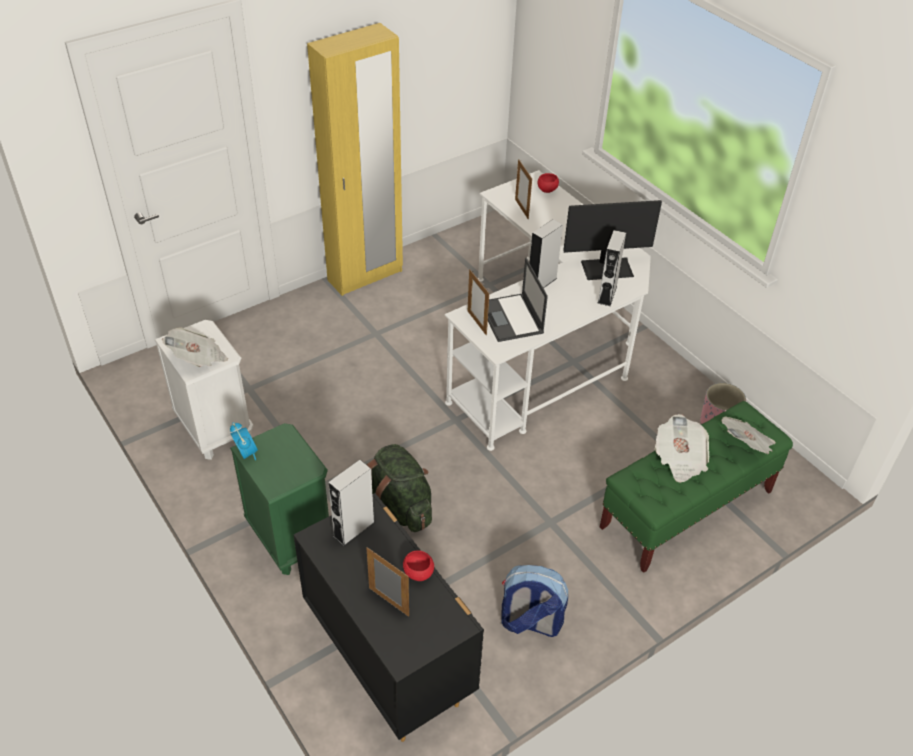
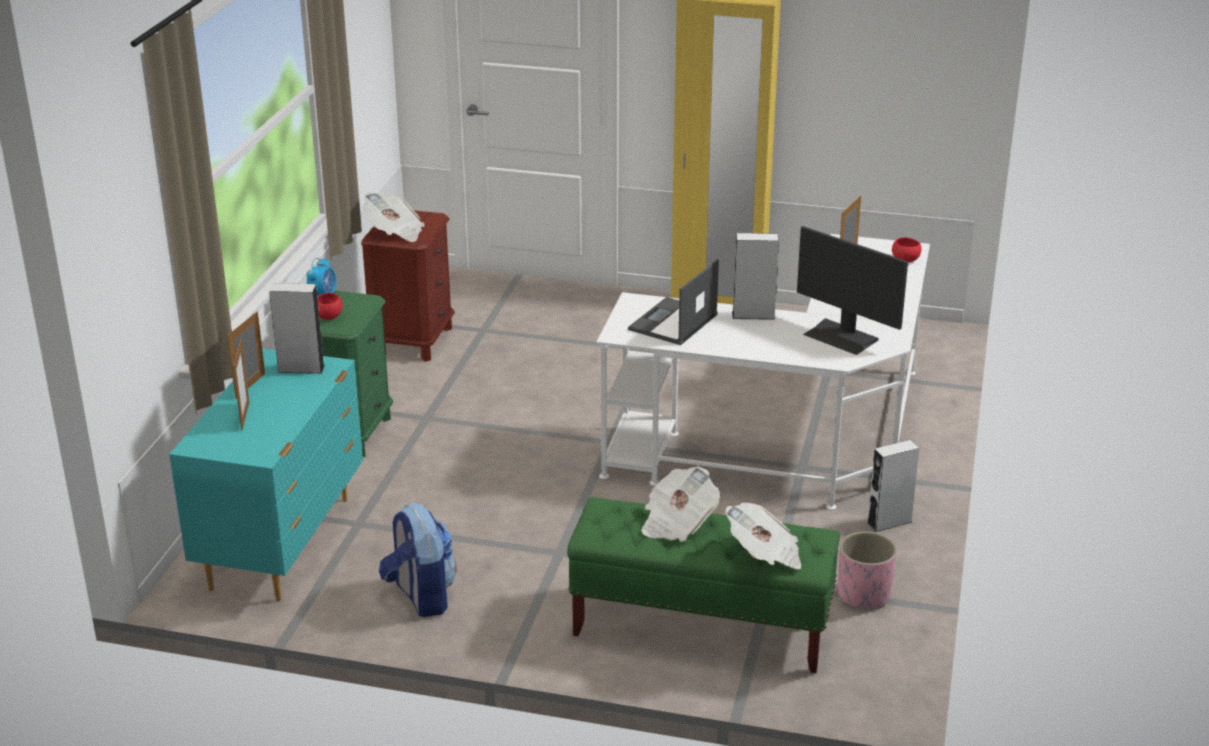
camera: 50 degrees right, 15 degrees down
white nightstand [155,320,253,460] -> brown nightstand [361,210,455,362]
black dresser [294,493,484,742] -> turquoise dresser [169,349,363,601]
green backpack [366,444,432,532] -> none
red bowl [403,550,434,581] -> red bowl moved to [317,293,343,320]
picture frame [468,269,489,335] -> picture frame moved to [227,311,265,399]
grey speaker [598,230,626,306] -> grey speaker moved to [867,440,919,532]

